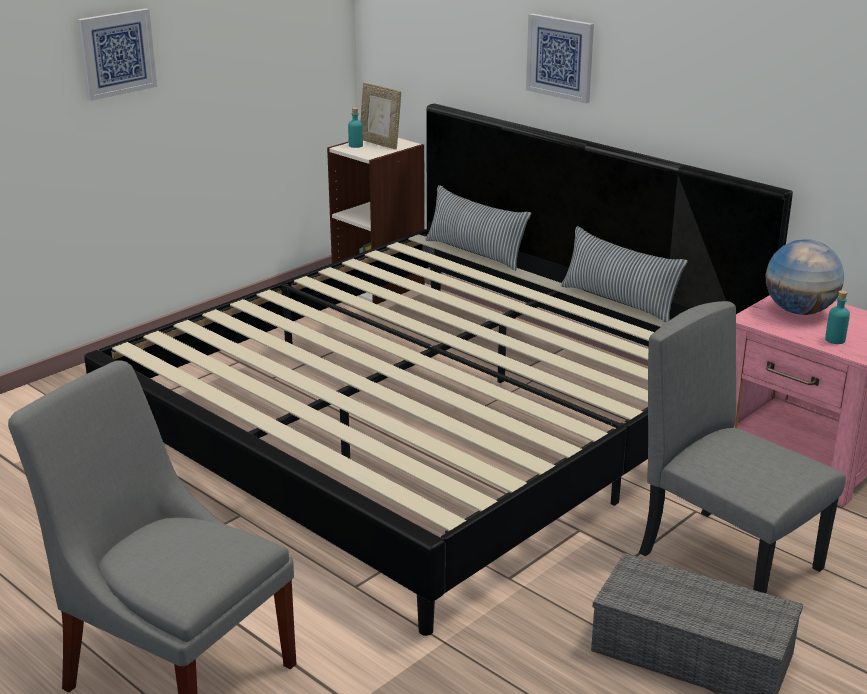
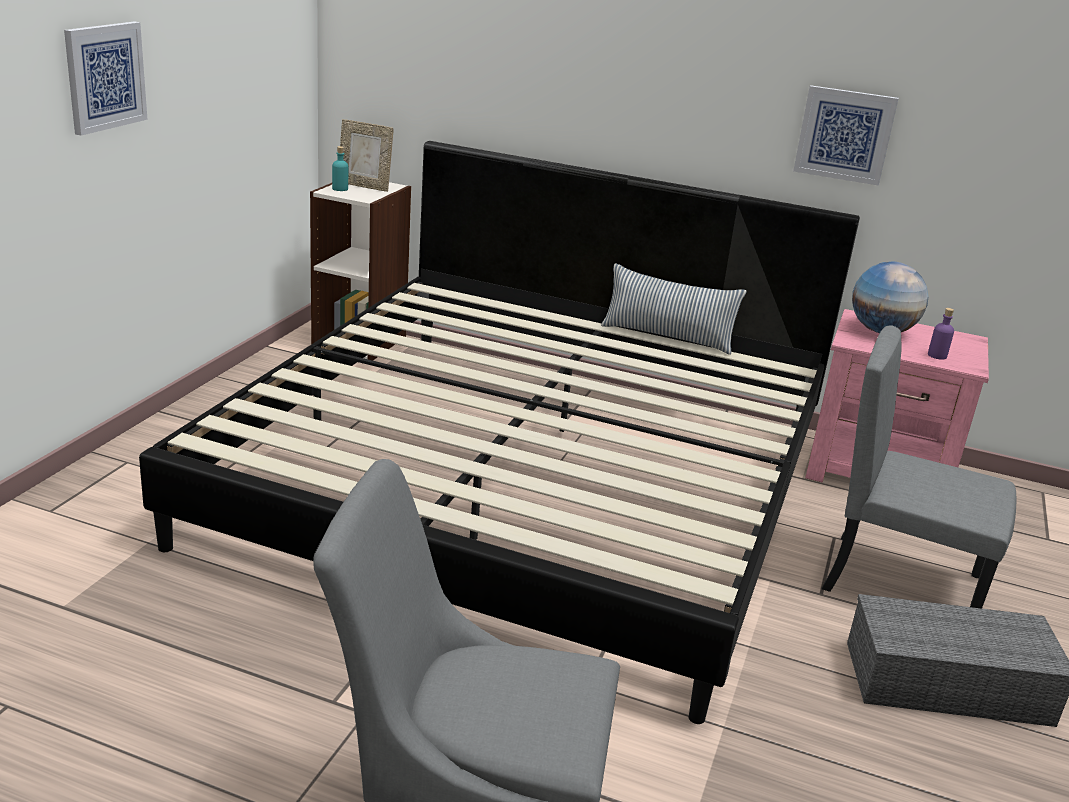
camera: 25 degrees left, 0 degrees up
pillow [425,185,531,271] -> none
picture [526,13,594,103] -> picture moved to [793,85,899,185]
turquoise bottle [825,290,850,344] -> purple bottle [928,308,954,360]

